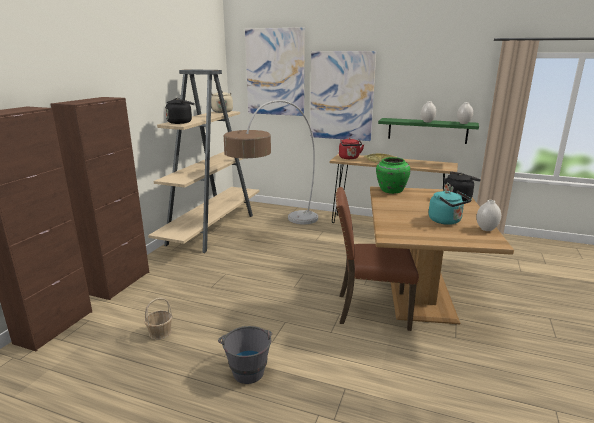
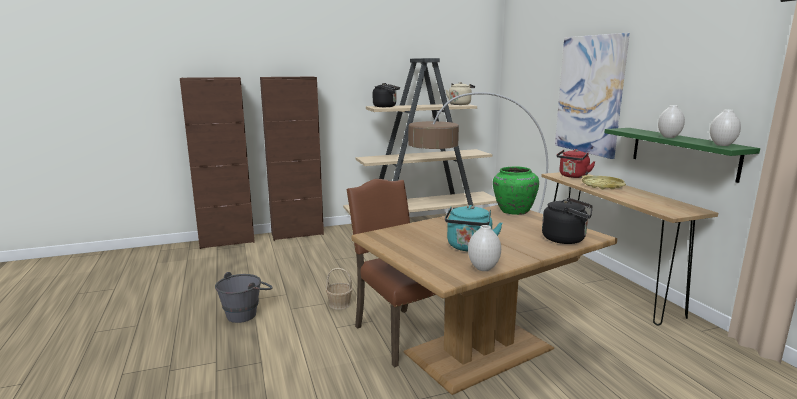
camera: 50 degrees right, 5 degrees down
basket [144,298,173,340] -> basket moved to [326,268,353,310]
picture [245,27,305,116] -> none

